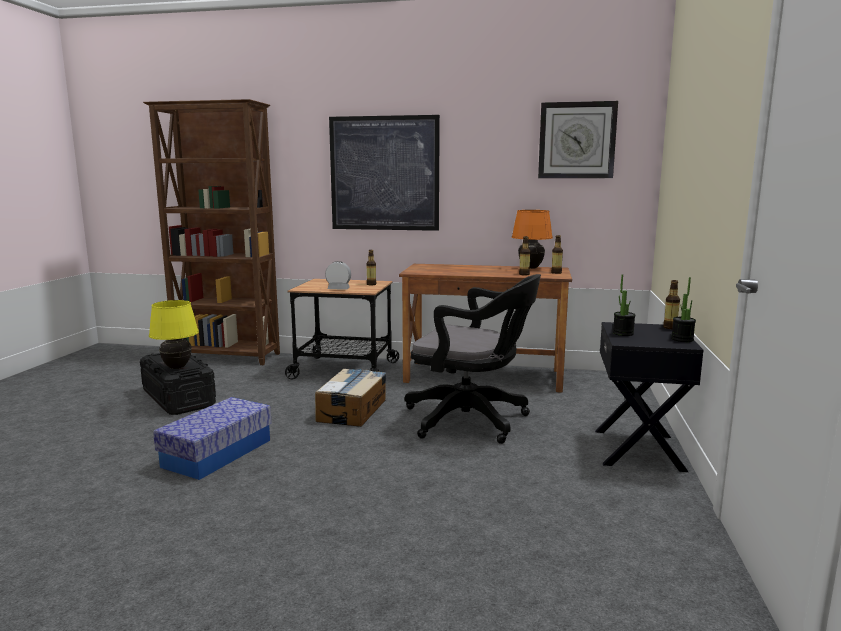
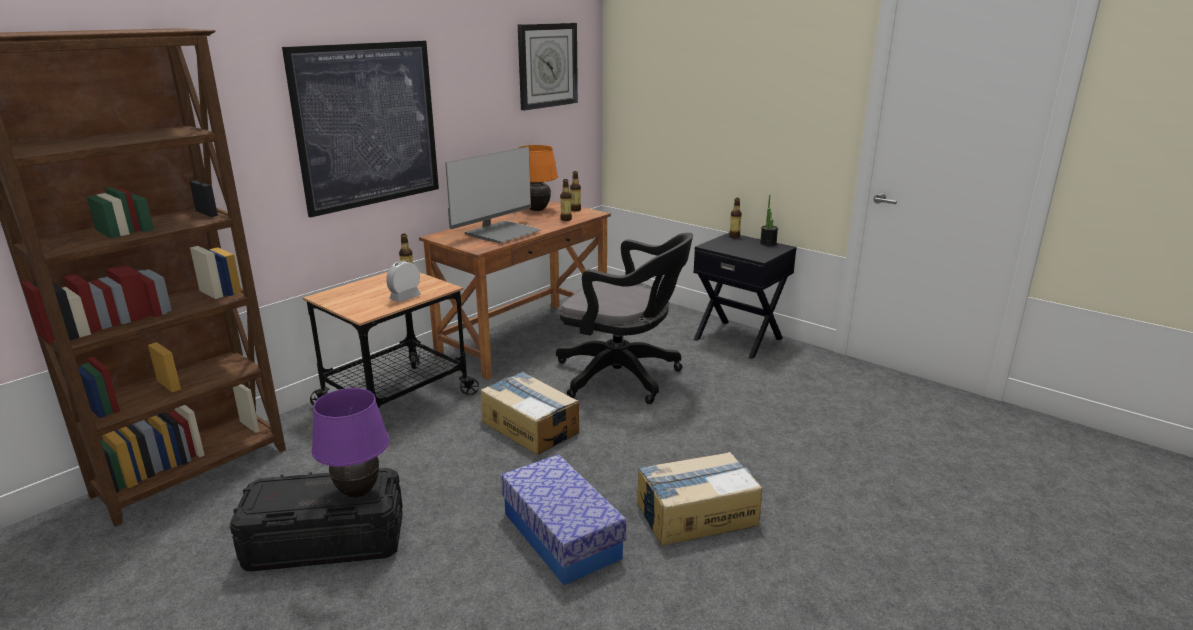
camera: 60 degrees left, 10 degrees up
yellow table lamp [149,300,199,369] -> purple table lamp [311,388,389,498]
black office chair [405,274,541,444] -> black office chair turned 60 degrees clockwise [556,233,693,404]
potted plant [613,274,635,336] -> none
none -> monitor [445,147,541,243]
none -> cardboard box [637,452,763,546]

